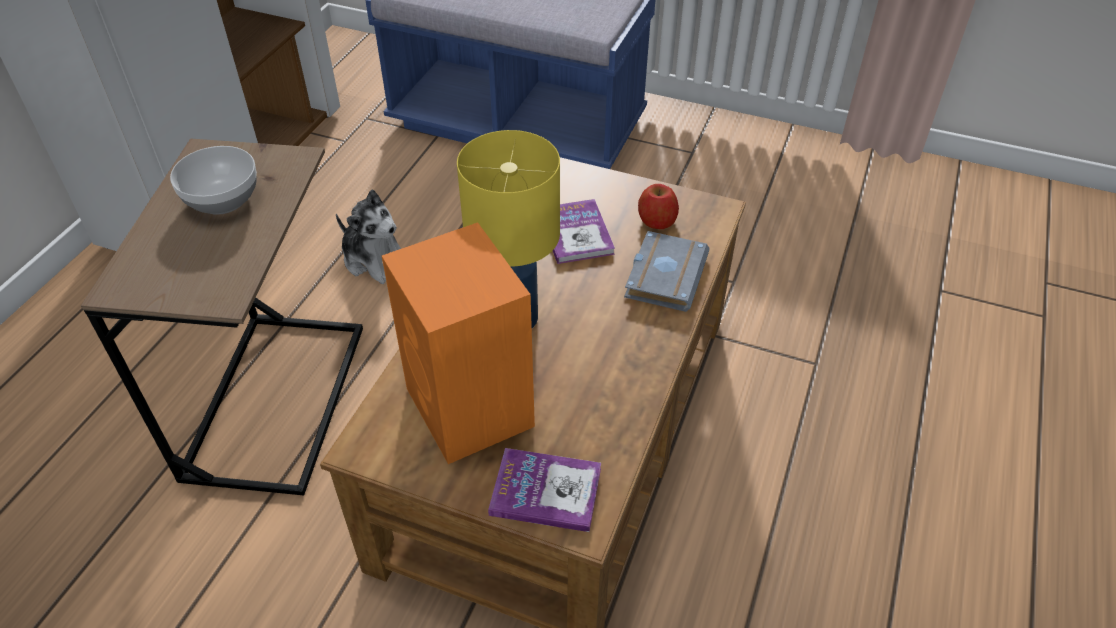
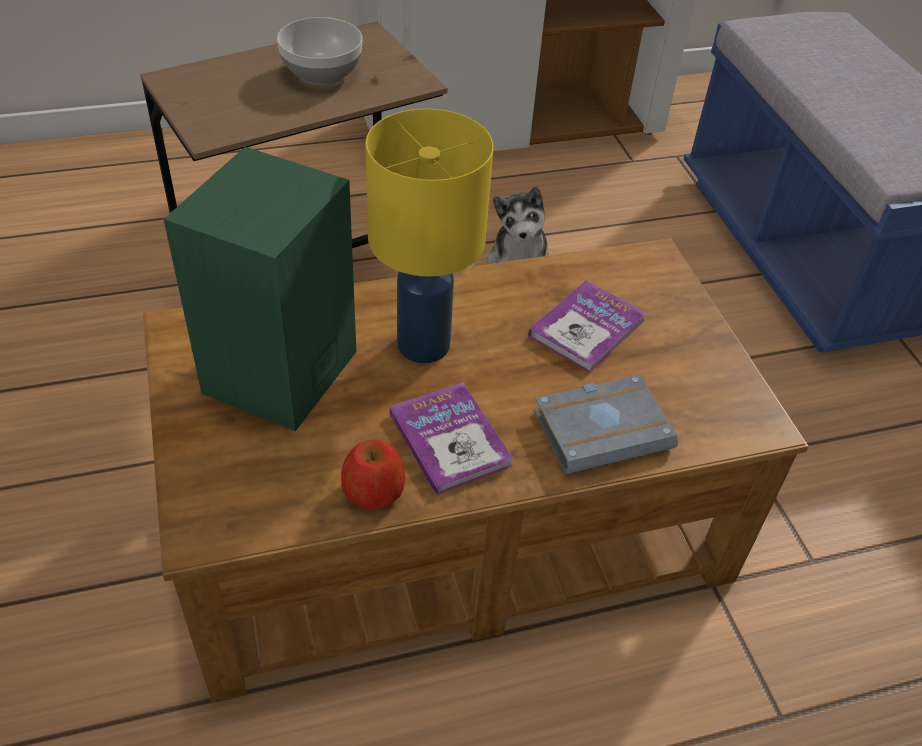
camera: 50 degrees right, 0 degrees up
orange speaker [382,222,535,464] -> green speaker [164,147,356,431]
book [488,448,601,532] -> book moved to [389,382,514,495]
apple [638,184,679,229] -> apple moved to [341,439,405,510]

